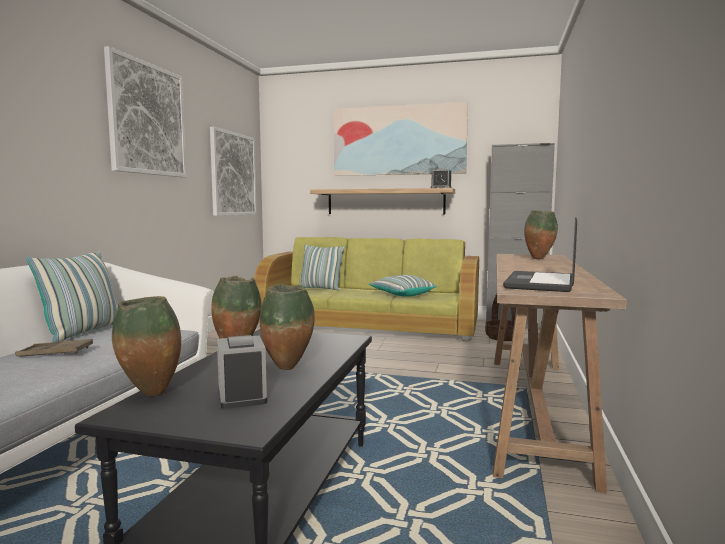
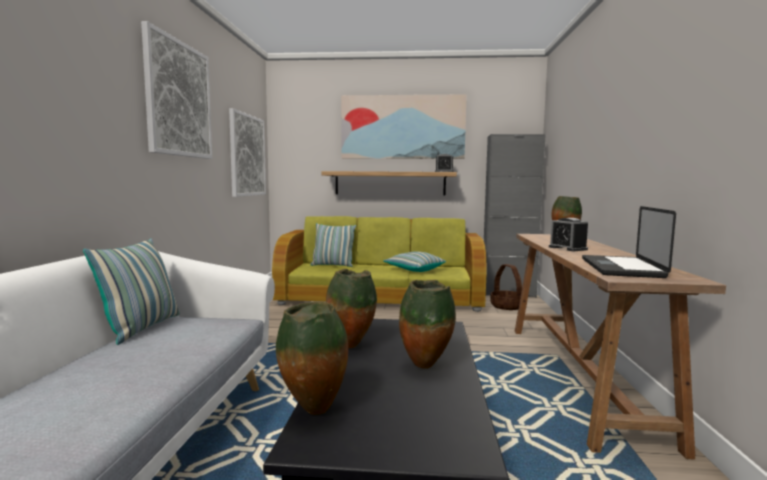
camera: 10 degrees left, 0 degrees up
brown tray [15,339,93,356] -> none
alarm clock [217,335,267,409] -> alarm clock moved to [549,218,588,251]

